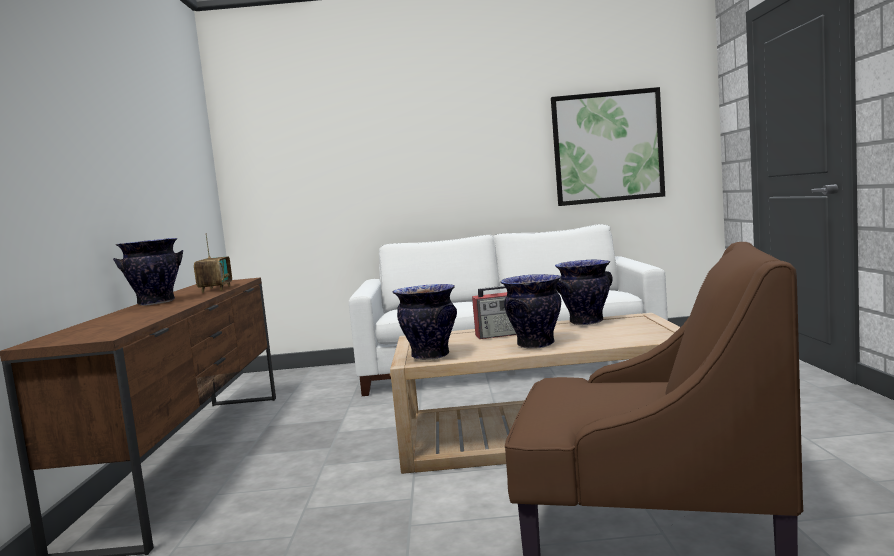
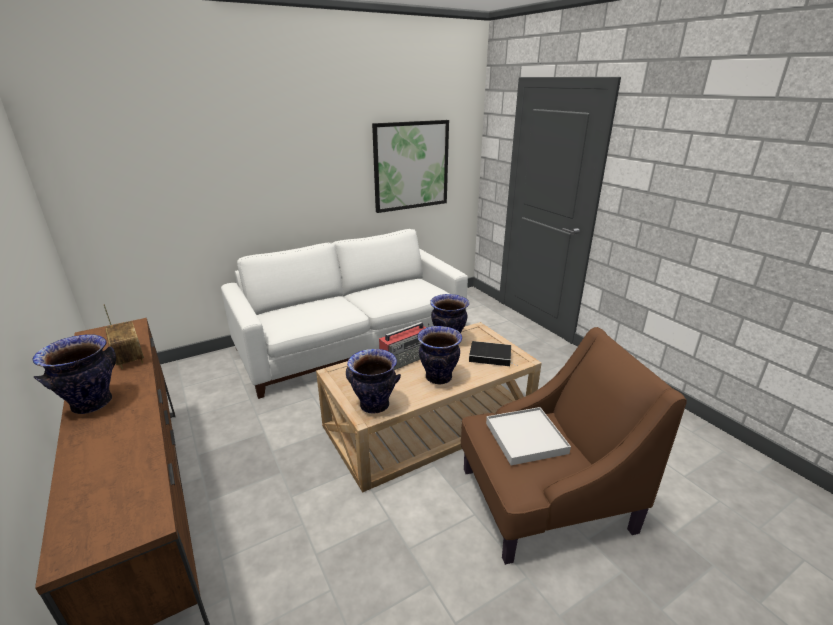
camera: 30 degrees left, 20 degrees up
none -> book [469,341,517,366]
none -> white tray [486,407,571,465]

